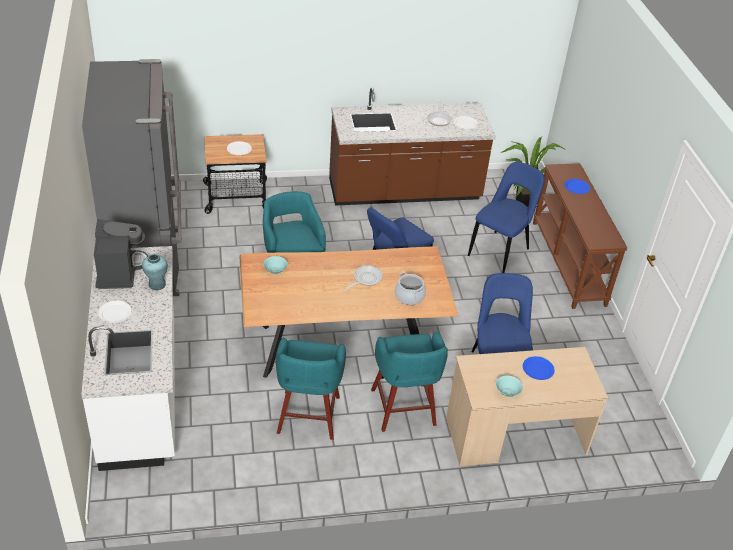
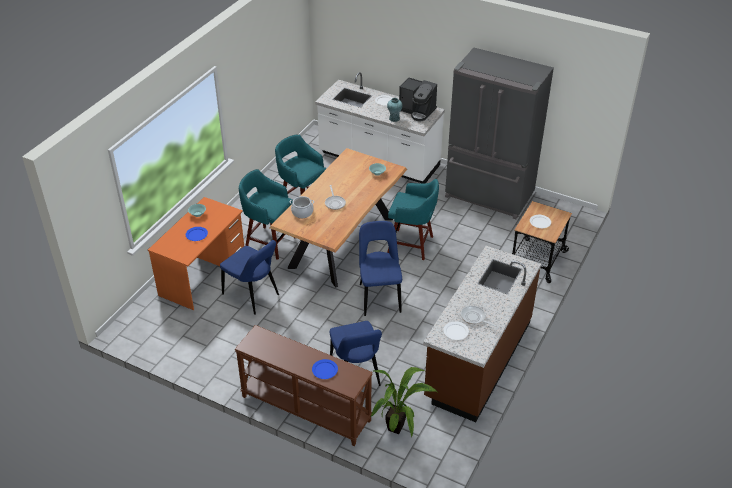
camera: 130 degrees right, 0 degrees up
beige desk [446,347,608,466] -> orange desk [148,197,244,310]

